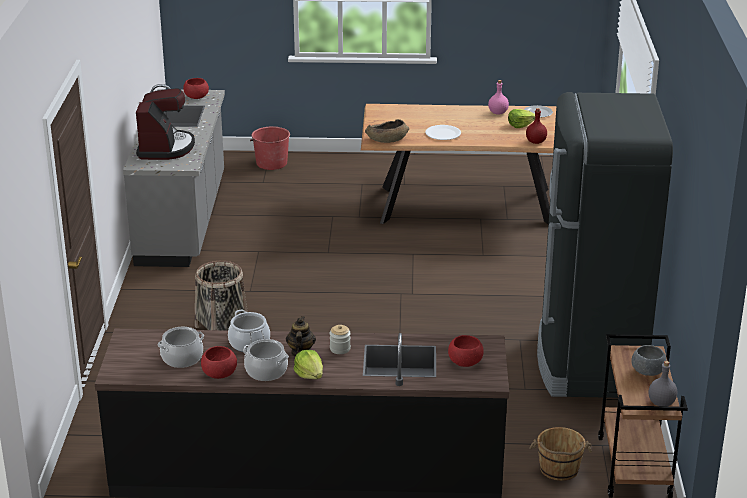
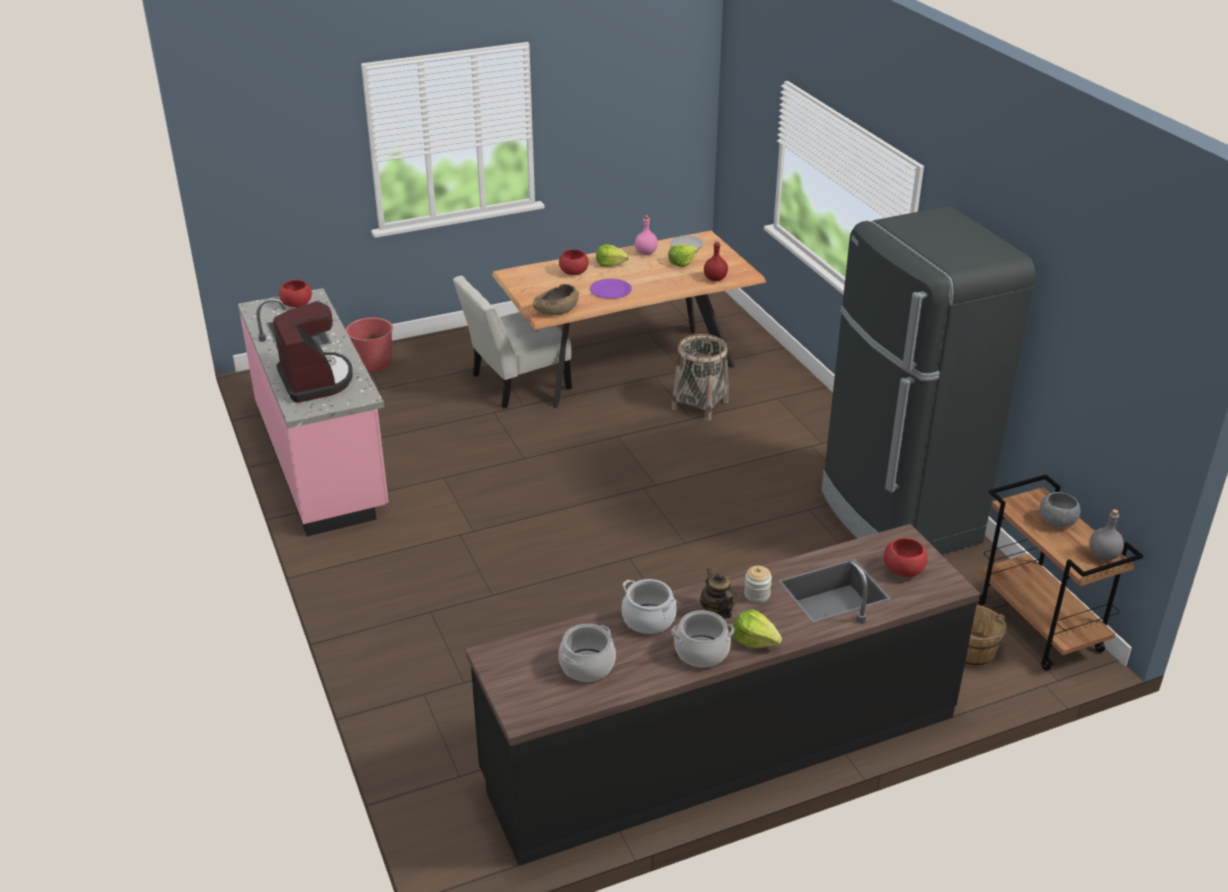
camera: 25 degrees left, 5 degrees up
grey counter [123,84,225,267] -> pink counter [238,288,389,536]
basket [195,261,248,331] -> basket moved to [672,334,729,421]
red bowl [201,346,237,379] -> red bowl moved to [559,250,589,275]
white plate [425,125,461,140] -> purple plate [590,279,632,299]
none -> white chair [453,276,572,409]
none -> lettuce [596,244,629,267]

